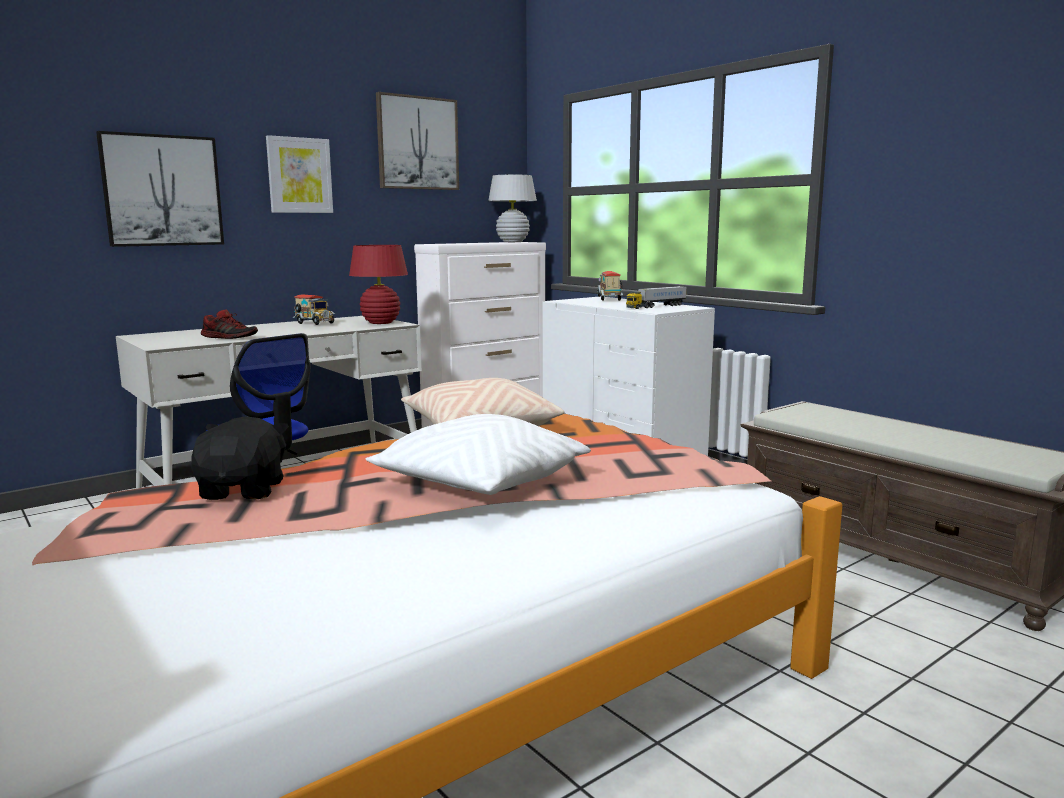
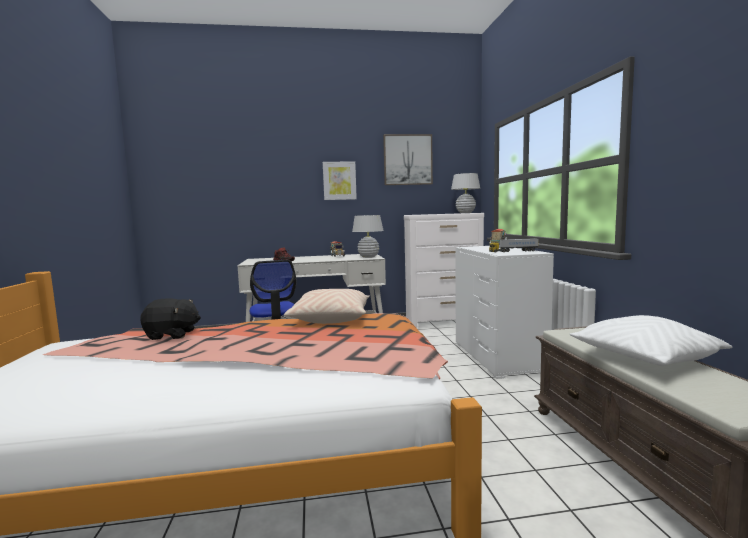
camera: 30 degrees right, 5 degrees down
picture [96,131,224,247] -> none
black plush toy [191,416,289,500] -> black plush toy turned 60 degrees clockwise [140,298,201,340]
red table lamp [349,245,408,324] -> white table lamp [352,215,384,258]
white pillow [365,414,591,495] -> white pillow moved to [570,315,732,366]

